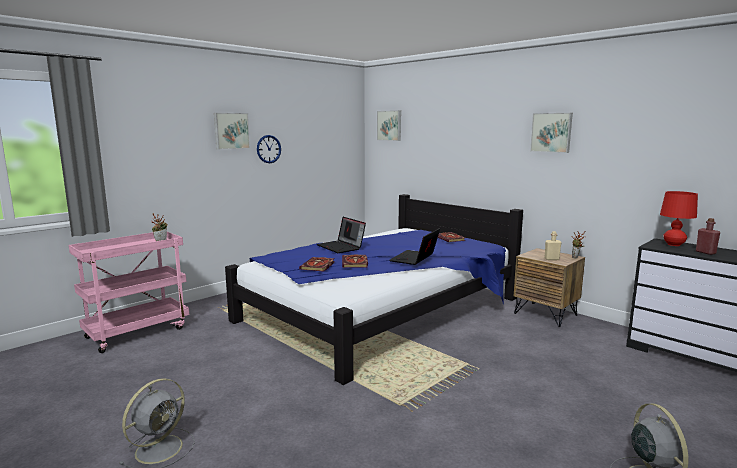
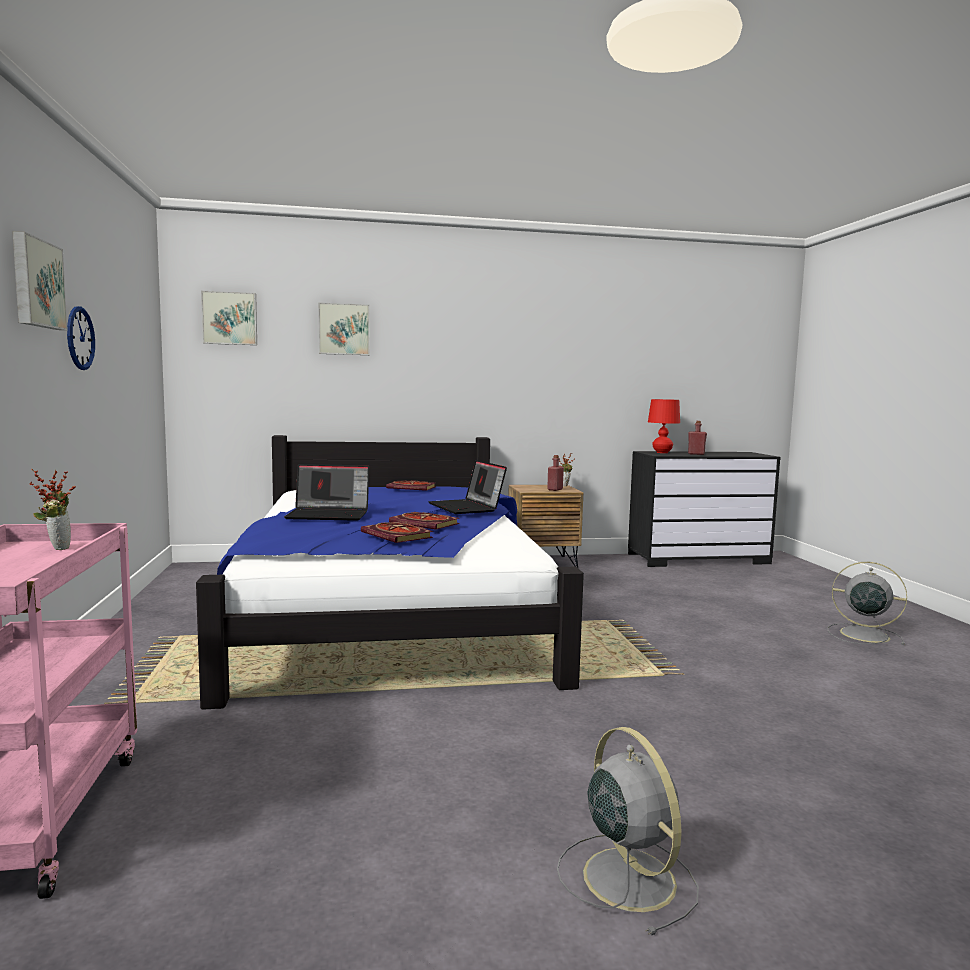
camera: 55 degrees left, 5 degrees down
picture [530,113,573,153] -> picture moved to [318,302,370,355]
beige bottle [544,231,561,260] -> red bottle [547,455,564,491]

